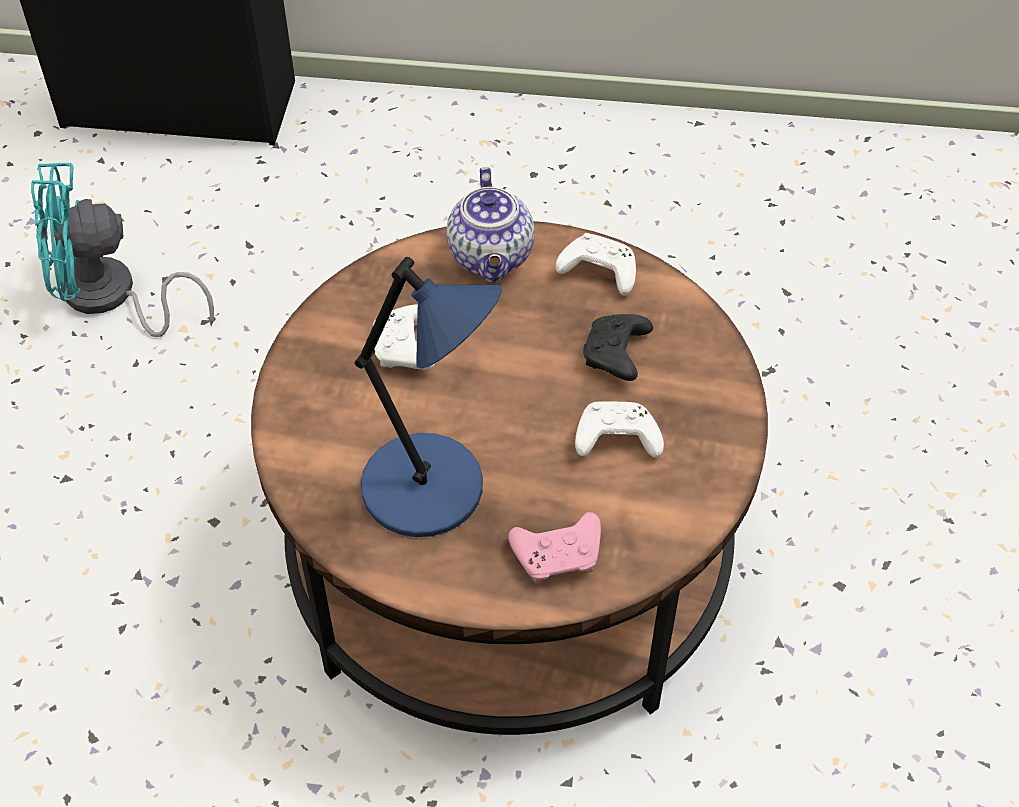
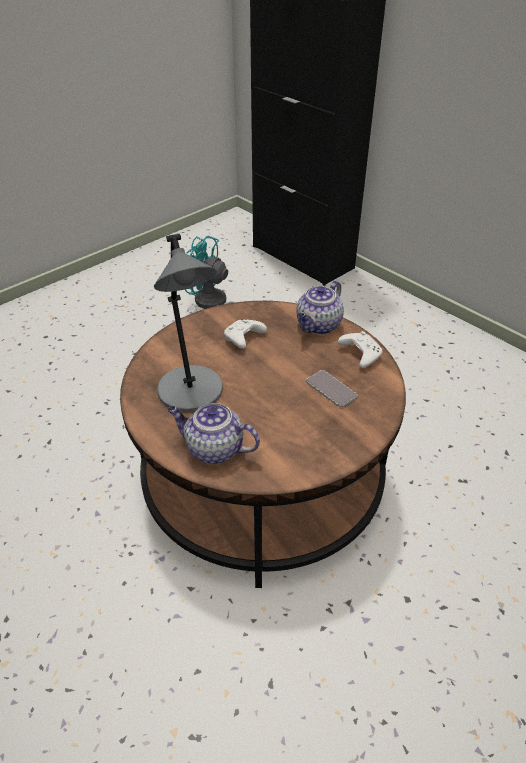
camera: 40 degrees right, 10 degrees down
blue table lamp [355,257,502,537] -> grey table lamp [154,234,223,412]
pink game controller [508,512,601,583] -> teapot [168,403,260,464]
white game controller [575,401,664,458] -> none
black game controller [583,314,653,381] -> phone [306,370,357,407]

